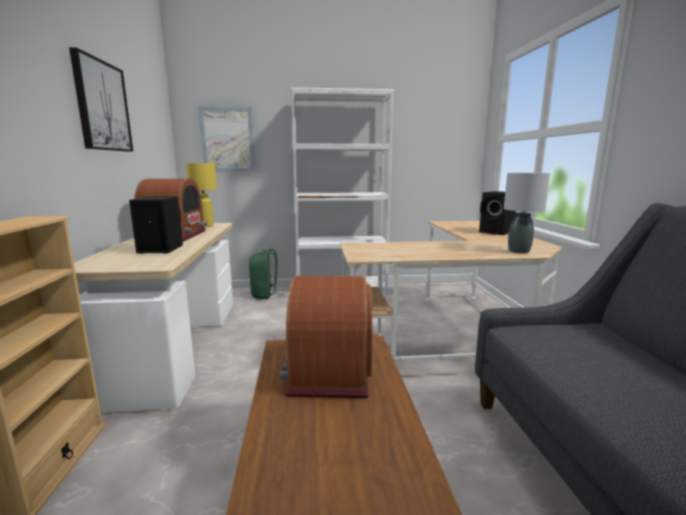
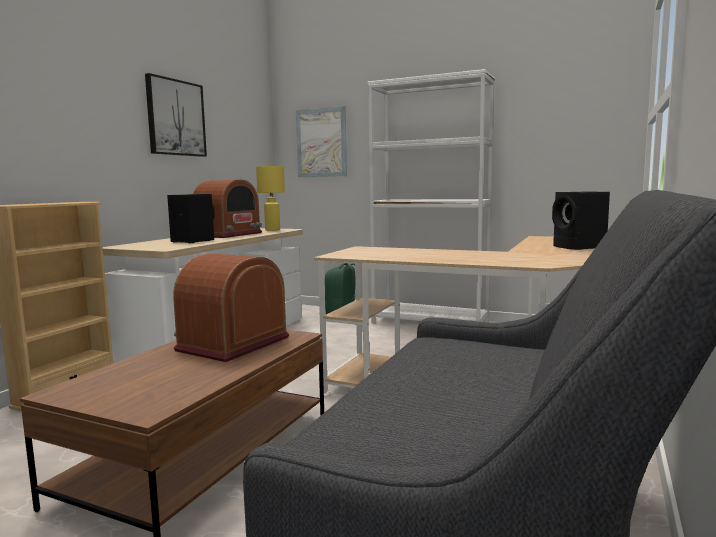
camera: 30 degrees right, 5 degrees down
grey table lamp [504,173,550,254] -> none

